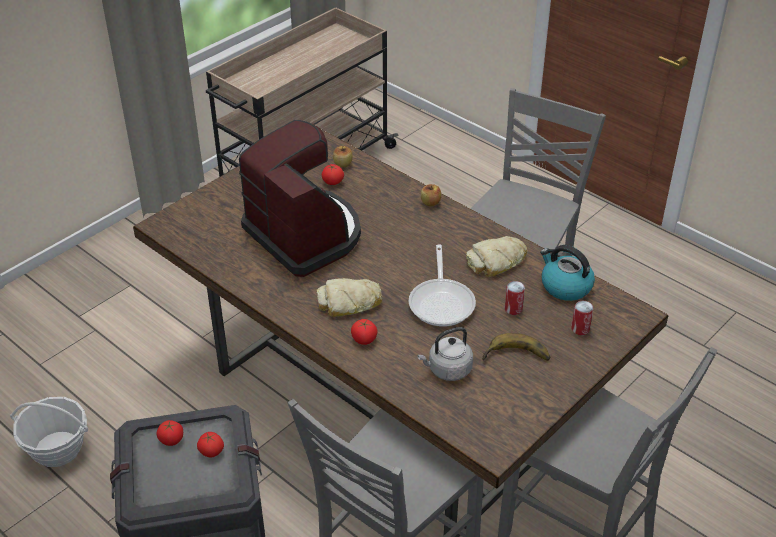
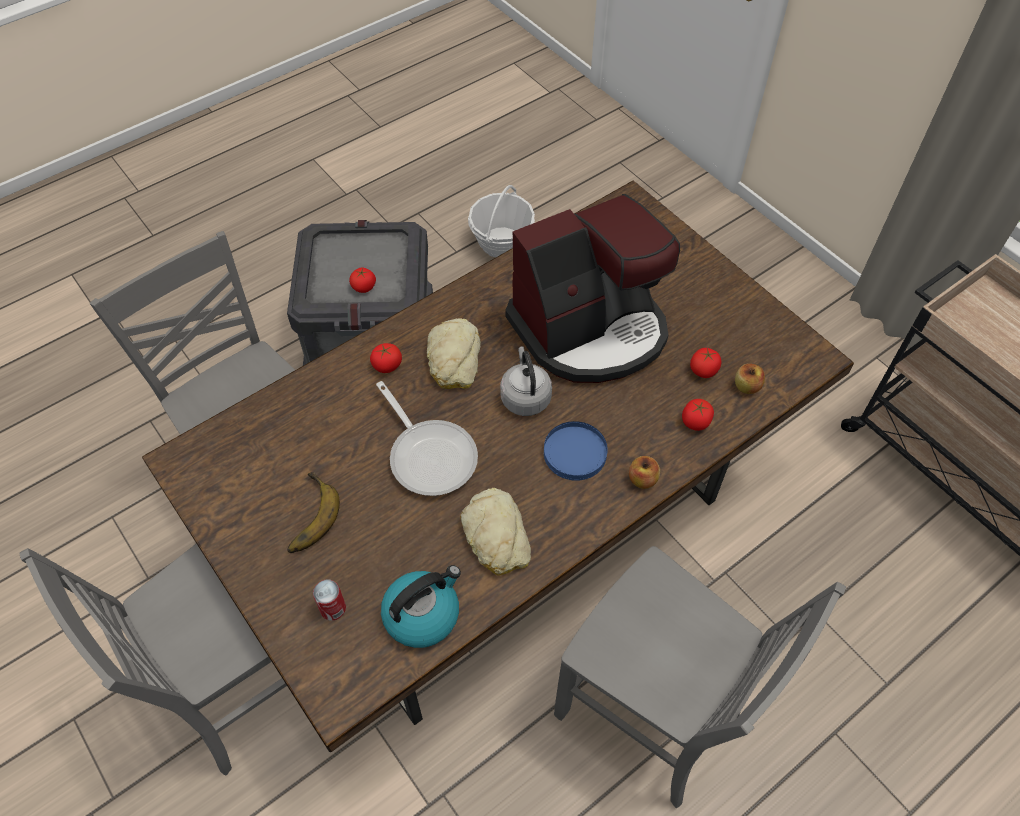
camera: 100 degrees right, 15 degrees up
tomato [156,420,183,446] -> tomato moved to [682,399,714,431]
frying pan [408,244,476,327] -> frying pan turned 135 degrees counterclockwise [376,381,478,496]
grey kettle [417,327,473,381] -> grey kettle moved to [500,346,552,416]
can [505,281,525,315] -> none
none -> blue plate [544,421,608,481]

